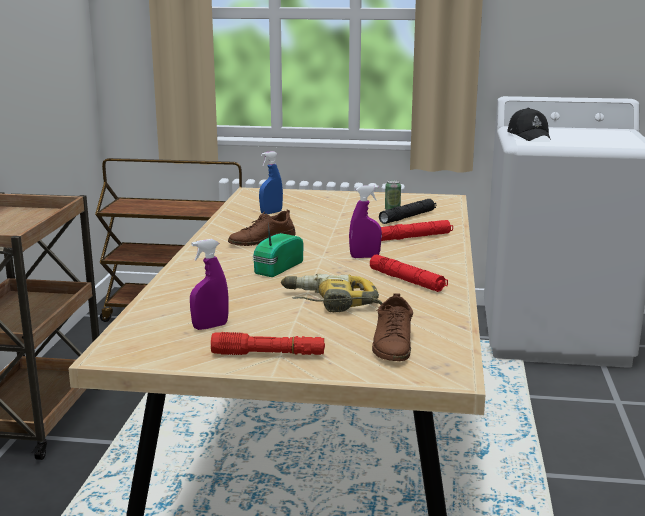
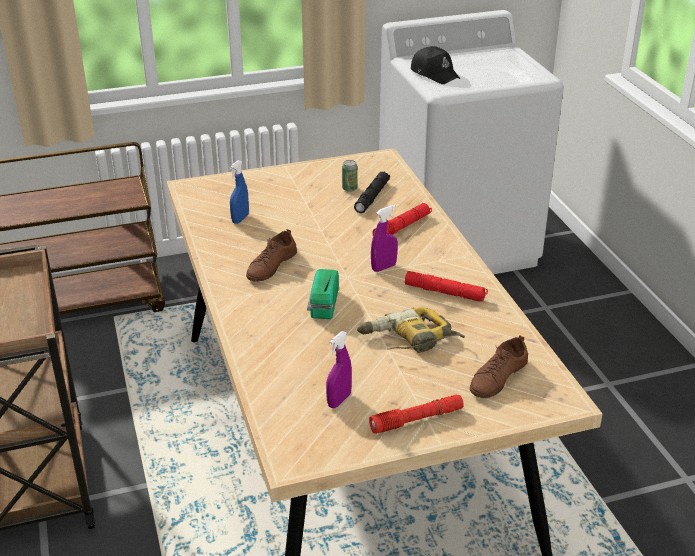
camera: 25 degrees left, 15 degrees up
brown shoe [372,293,413,361] -> brown shoe turned 60 degrees clockwise [470,335,528,398]

